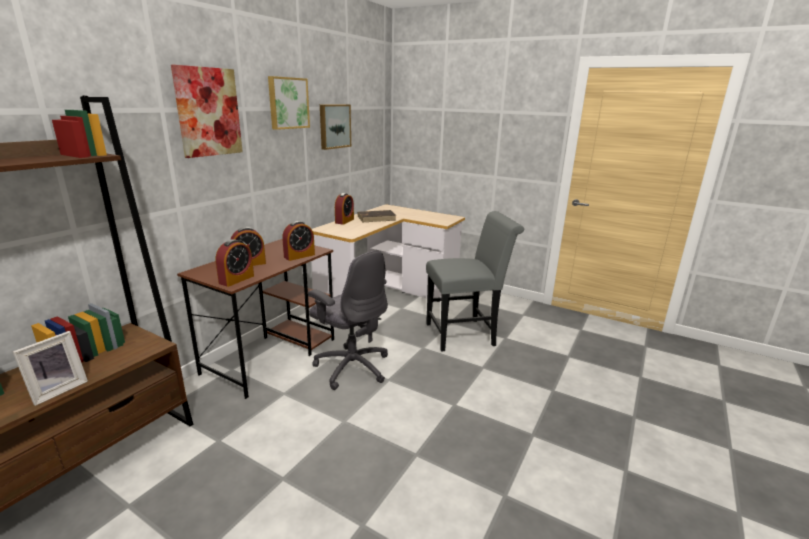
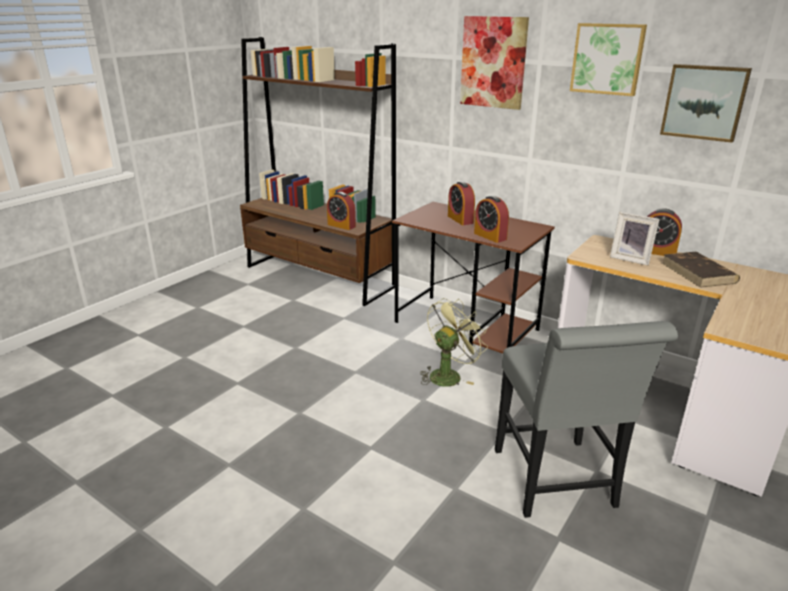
camera: 95 degrees right, 5 degrees up
picture frame [13,331,88,406] -> picture frame moved to [610,212,660,266]
alarm clock [216,239,254,287] -> alarm clock moved to [327,192,356,230]
grey office chair [308,251,388,390] -> green fan [420,298,488,387]

